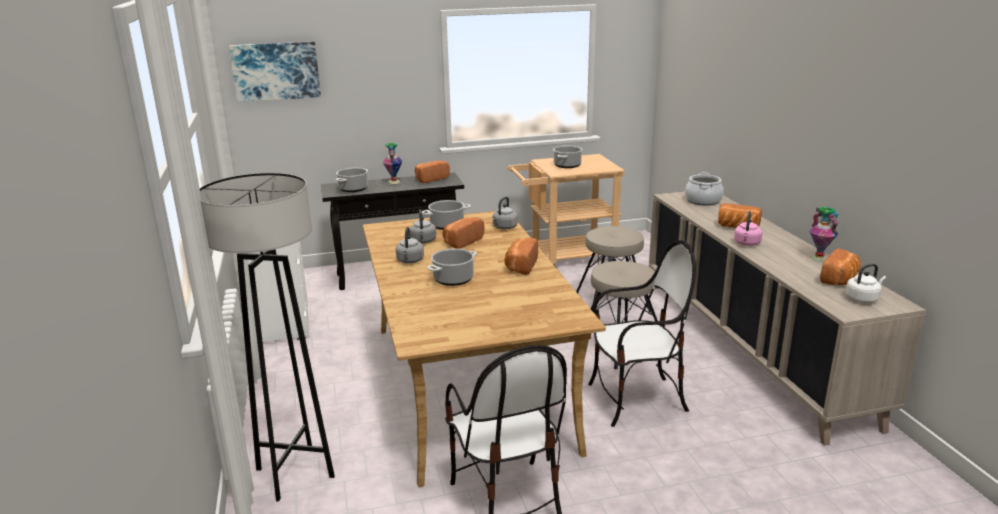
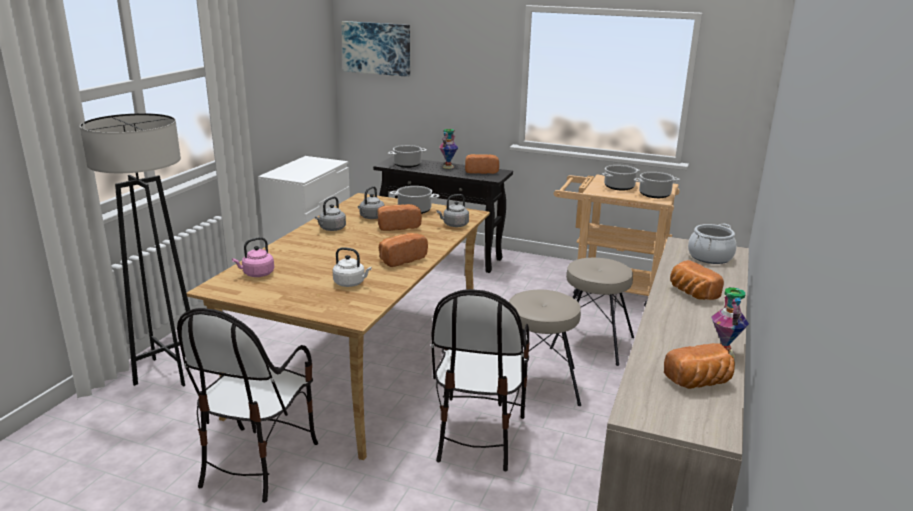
camera: 35 degrees right, 0 degrees up
cooking pot [427,248,477,286] -> cooking pot moved to [634,172,680,198]
chair [588,240,696,427] -> chair turned 75 degrees clockwise [431,289,530,471]
pink kettle [734,211,762,246] -> pink kettle moved to [232,237,274,277]
white kettle [846,263,886,303] -> white kettle moved to [333,247,372,287]

